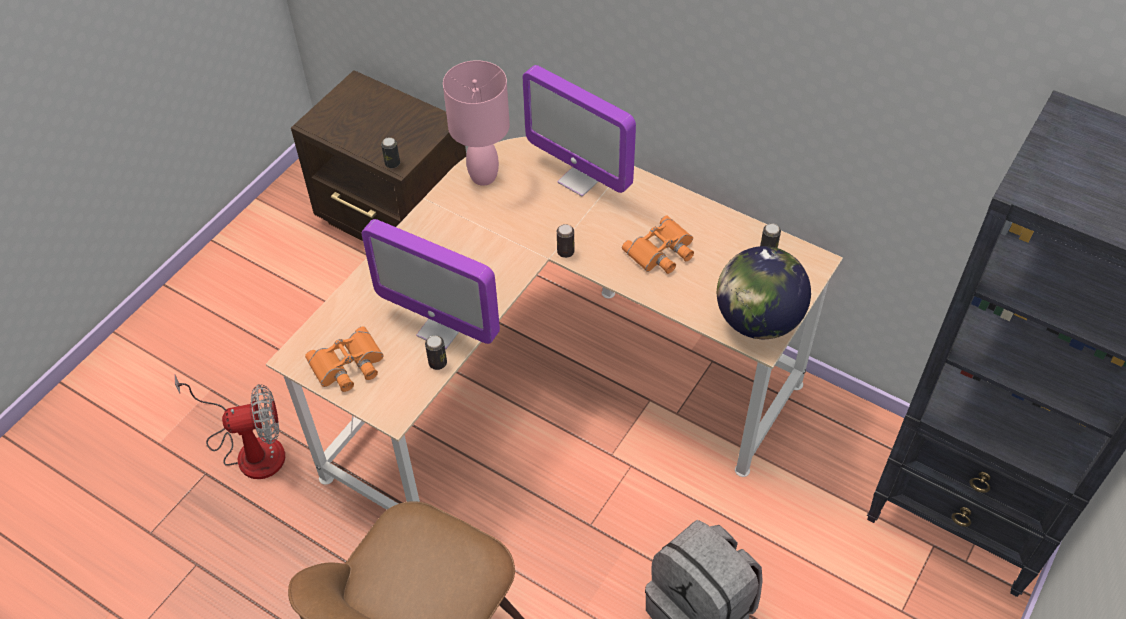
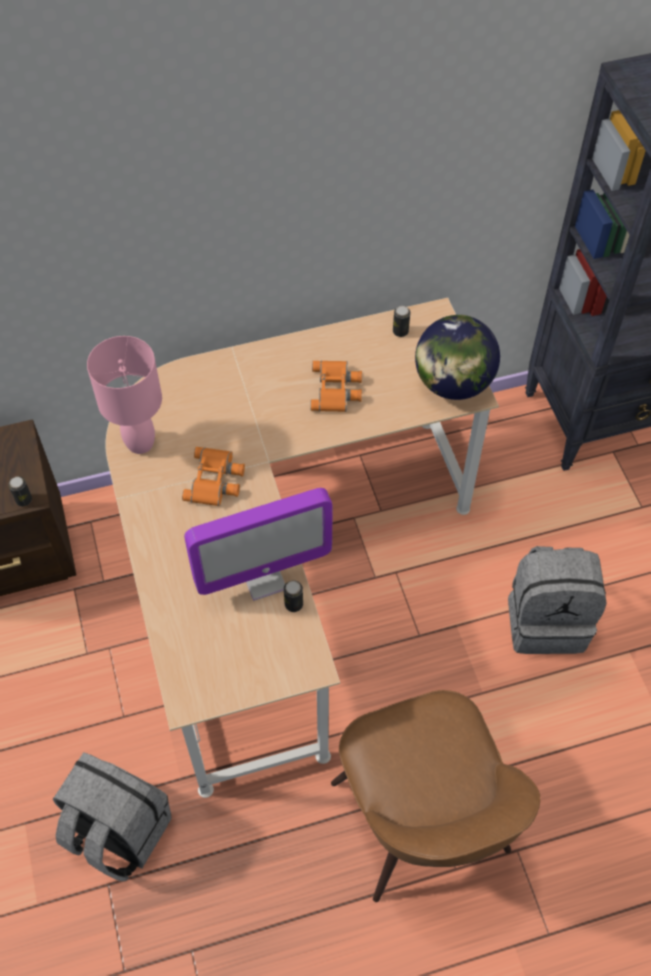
camera: 50 degrees left, 5 degrees up
fan [174,374,285,479] -> grey backpack [52,752,172,881]
orange binoculars [305,326,383,392] -> orange binoculars moved to [182,447,245,506]
monitor [523,65,636,197] -> none
can [557,224,574,258] -> none

